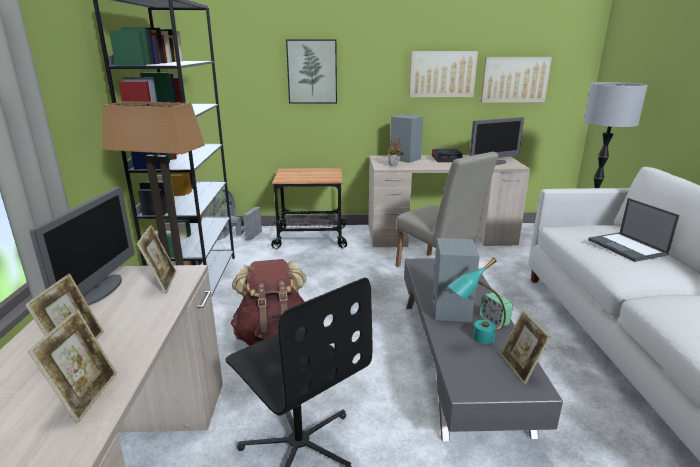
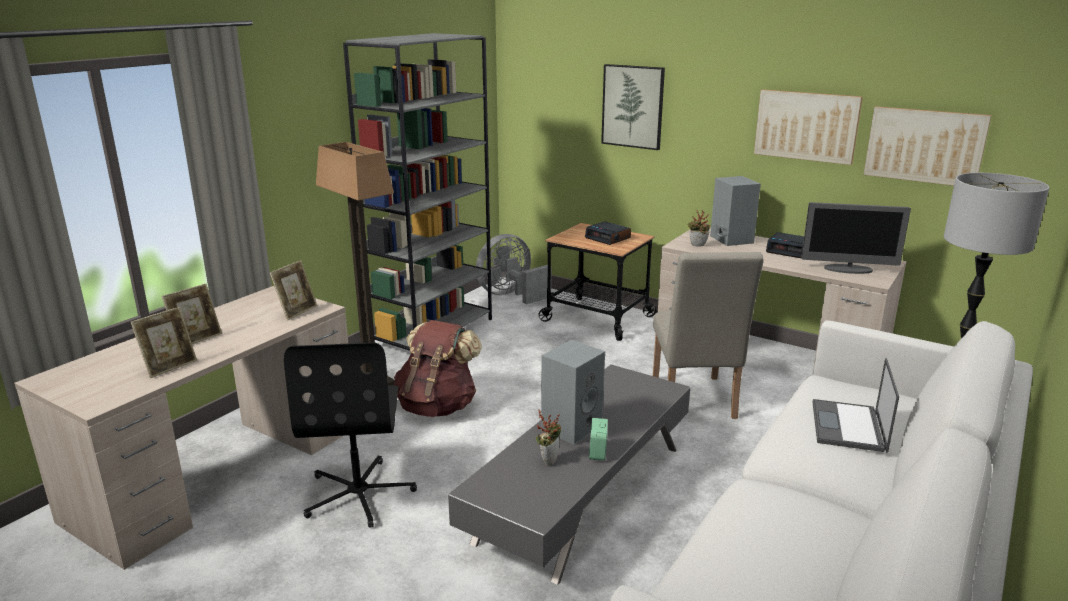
camera: 35 degrees right, 0 degrees up
monitor [29,187,135,306] -> none
turquoise table lamp [448,257,506,344] -> potted plant [536,411,561,466]
picture frame [500,310,551,384] -> none
none -> alarm clock [585,221,631,245]

